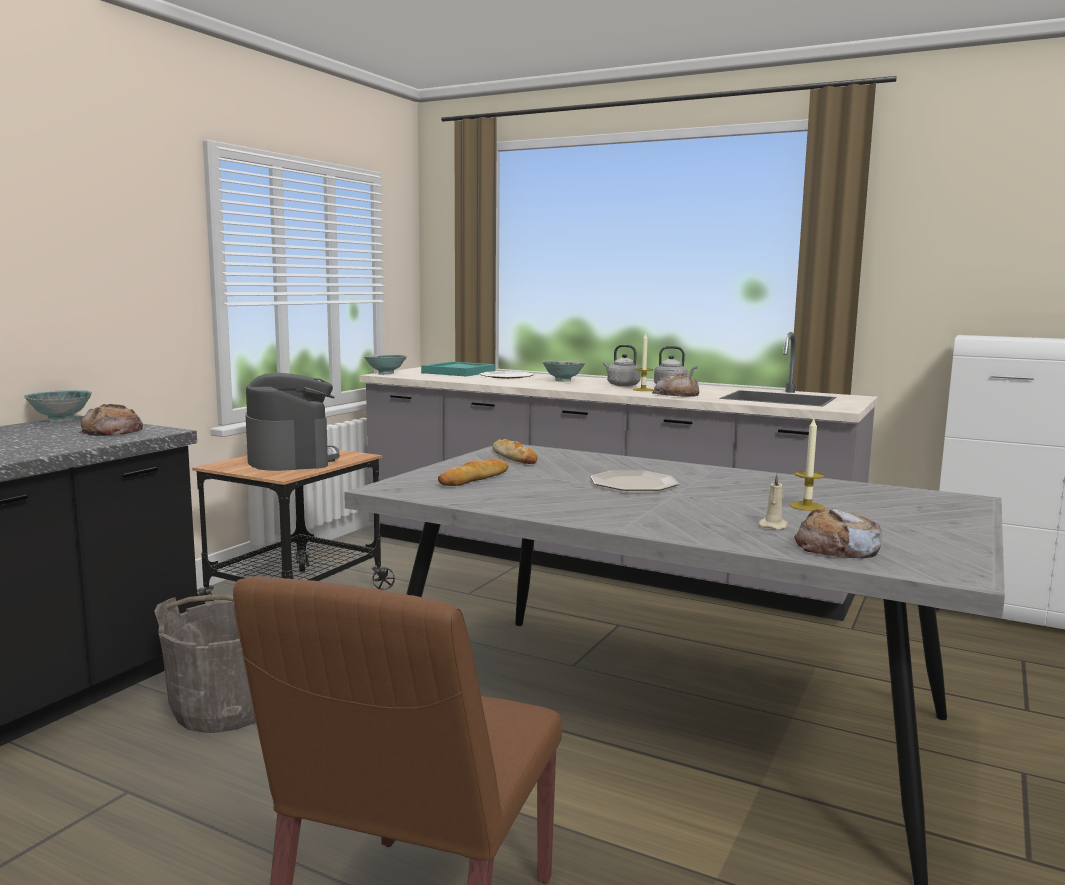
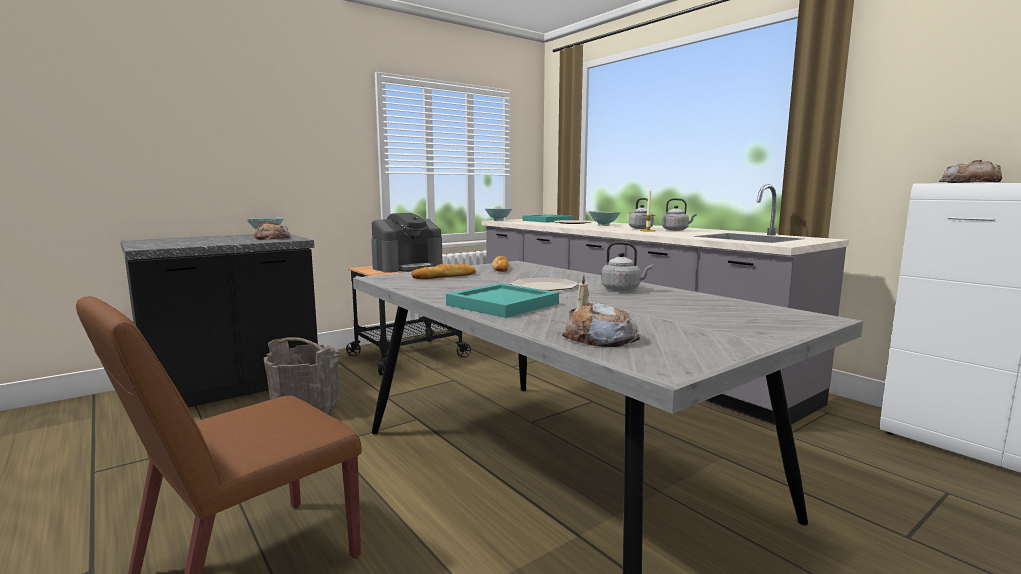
camera: 25 degrees right, 0 degrees up
coffee machine [245,372,339,471] -> coffee machine turned 45 degrees clockwise [371,213,443,273]
bread [652,373,699,397] -> bread moved to [939,160,1002,183]
candle [790,419,825,511] -> none
none -> turquoise tray [446,283,559,318]
none -> grey kettle [601,242,652,291]

